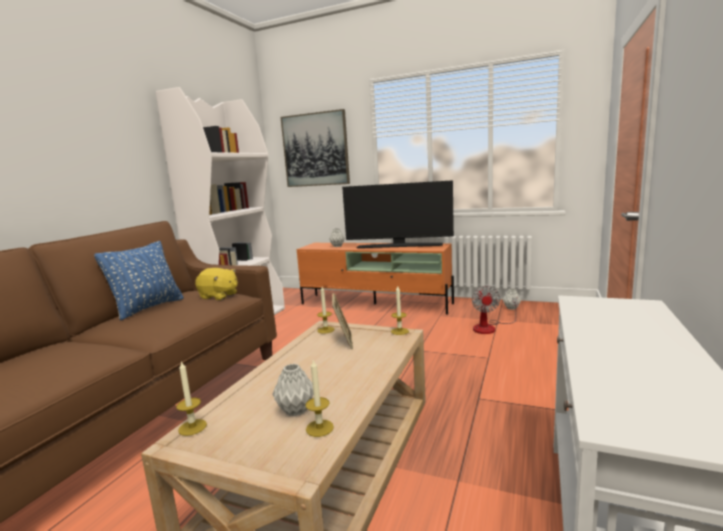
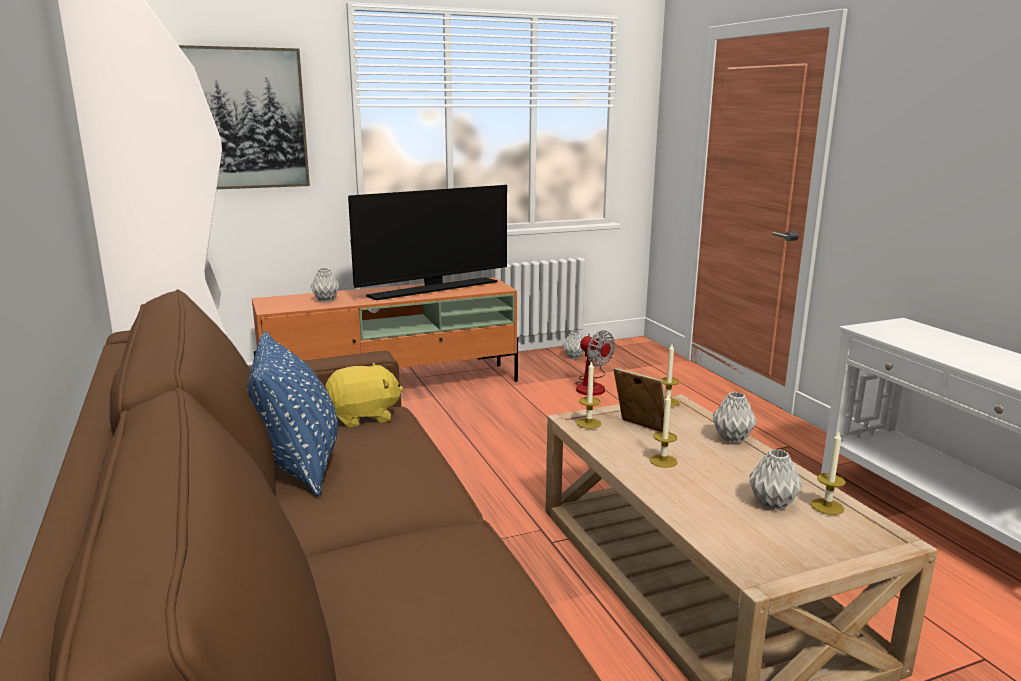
camera: 45 degrees left, 5 degrees up
candle [176,361,207,436] -> candle moved to [650,392,677,468]
none -> grey vase [713,392,757,443]

